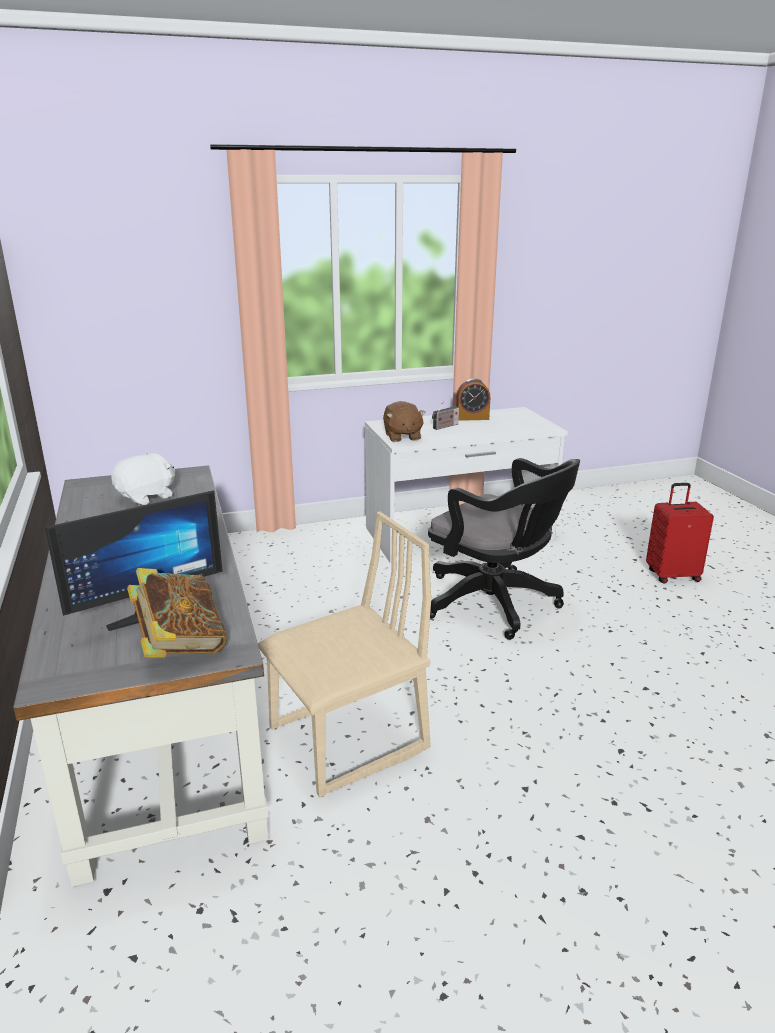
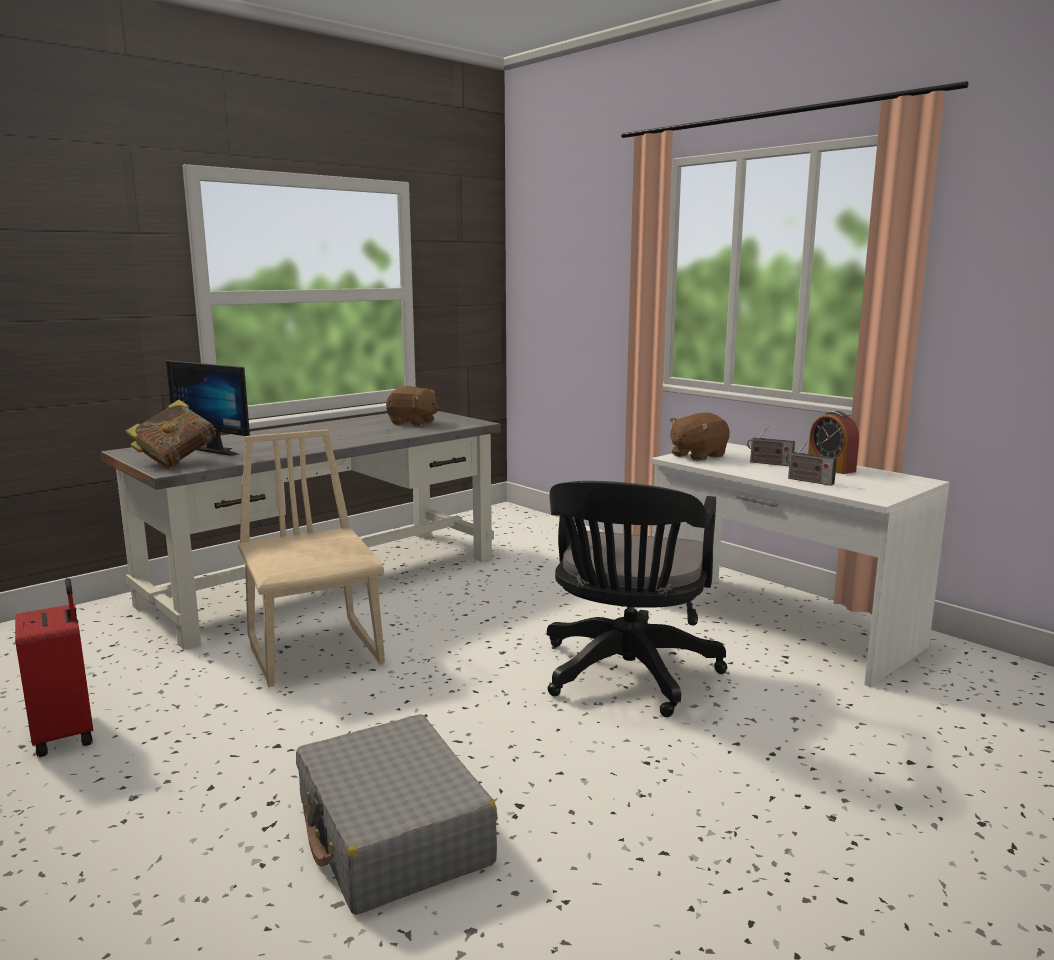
camera: 65 degrees right, 10 degrees down
white plush toy [111,453,175,505] -> brown plush toy [386,386,440,426]
beige chair [258,512,431,797] -> beige chair turned 150 degrees counterclockwise [238,429,385,687]
red suitcase [646,483,714,584] -> red suitcase moved to [15,578,93,757]
none -> grey suitcase [296,714,498,915]
none -> radio [786,440,837,486]

